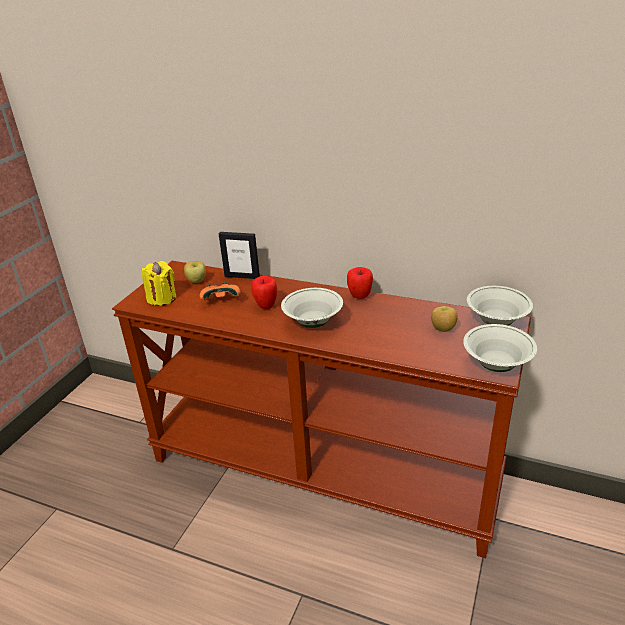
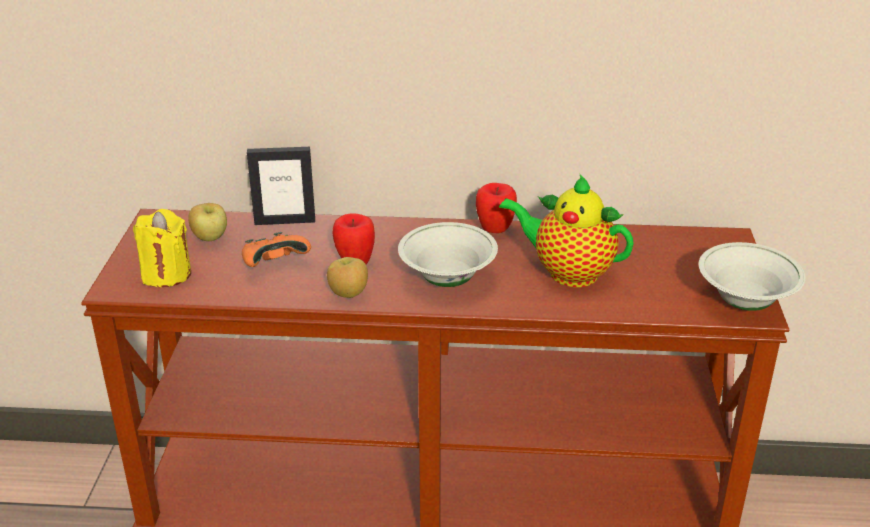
camera: 20 degrees left, 0 degrees up
apple [431,306,457,332] -> apple moved to [327,257,368,298]
white bowl [467,286,533,325] -> none
none -> teapot [499,174,634,287]

